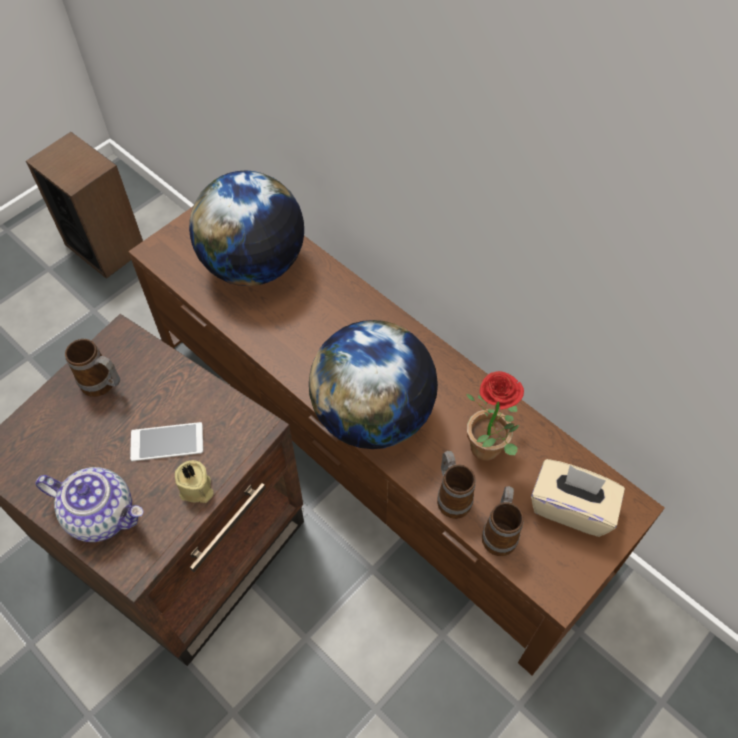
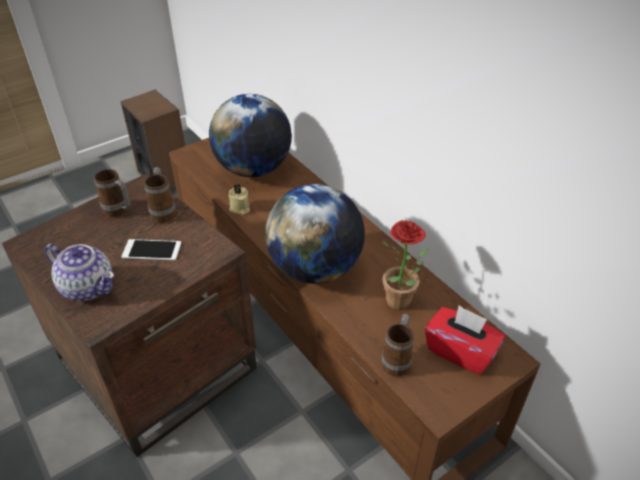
camera: 10 degrees right, 15 degrees down
beige candle [175,460,214,503] -> beige candle moved to [229,184,250,215]
mug [437,451,476,519] -> mug moved to [144,167,176,223]
beige tissue box [531,459,625,537] -> red tissue box [425,305,505,374]

